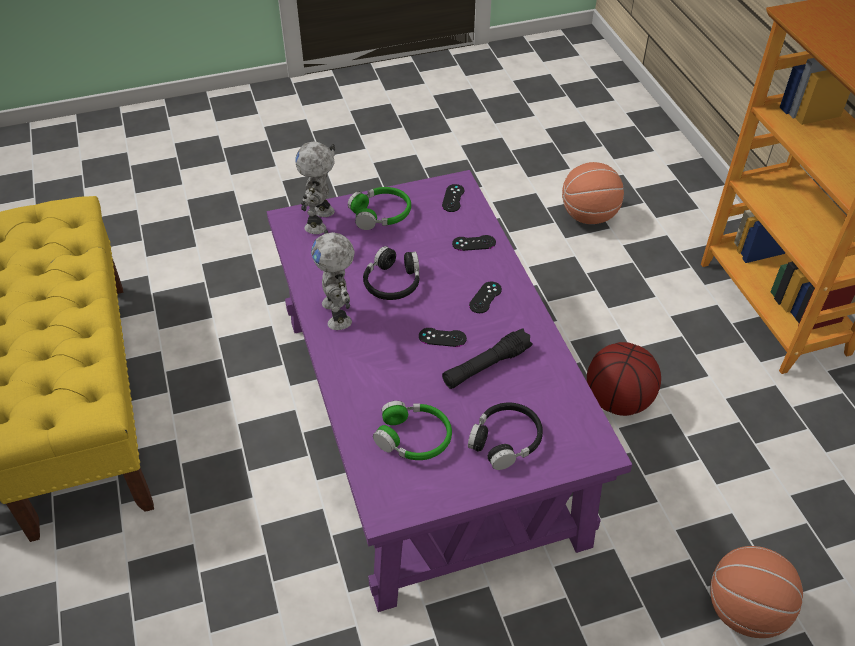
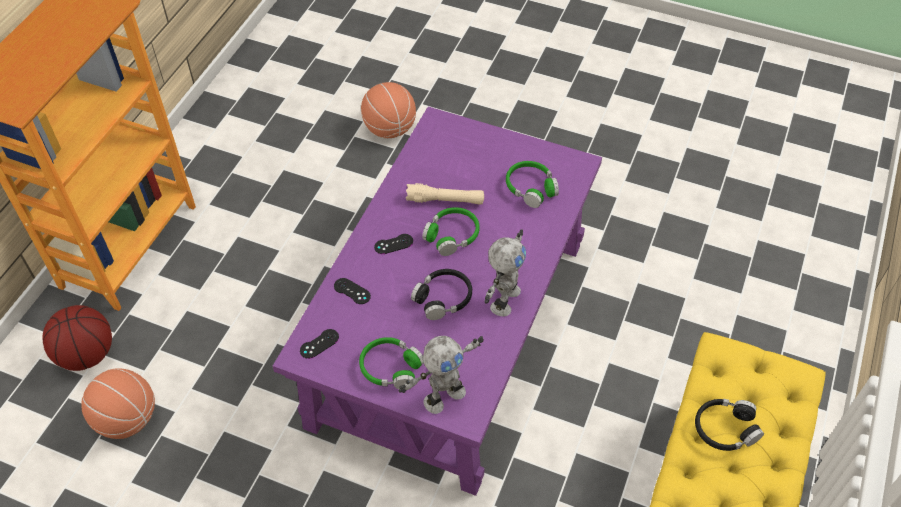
camera: 140 degrees left, 5 degrees up
black game controller [419,328,467,347] -> green headphones [422,207,480,256]
black flashlight [442,328,533,389] -> beige flashlight [406,183,484,205]
black headphones [468,403,543,470] -> black headphones moved to [695,399,764,451]
basketball [587,342,661,416] -> basketball moved to [42,305,112,371]

